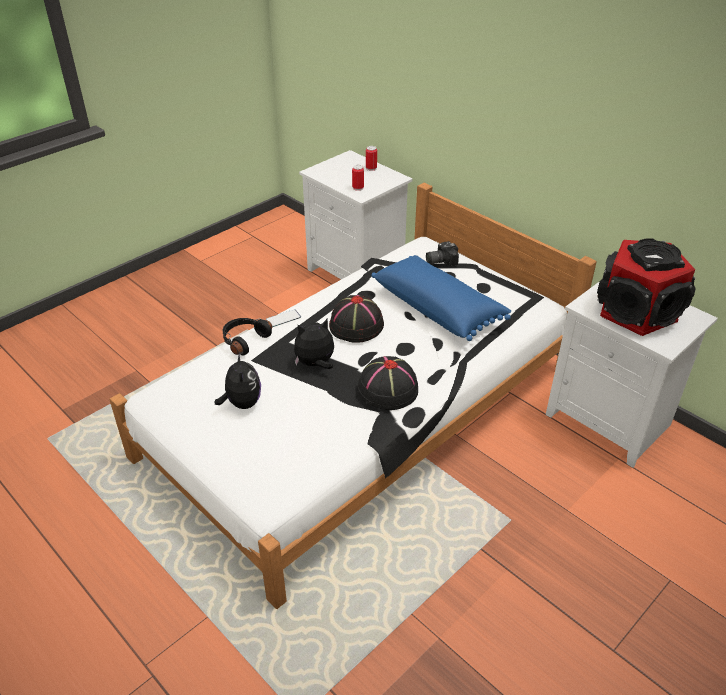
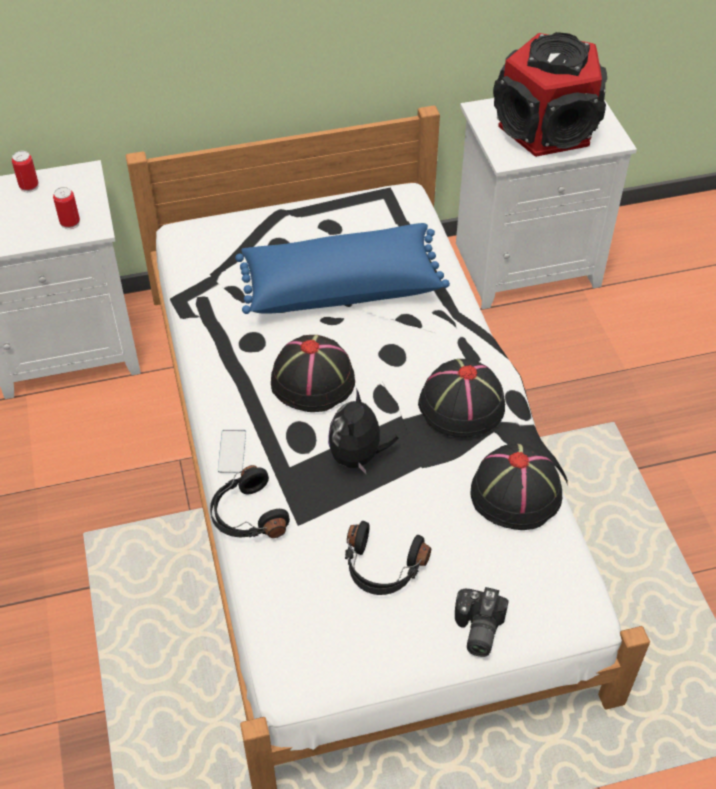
camera: 60 degrees left, 10 degrees up
plush toy [215,352,261,409] -> black headphones [345,521,431,595]
camera [426,241,459,266] -> camera moved to [455,587,509,657]
none -> black hat [470,444,562,530]

